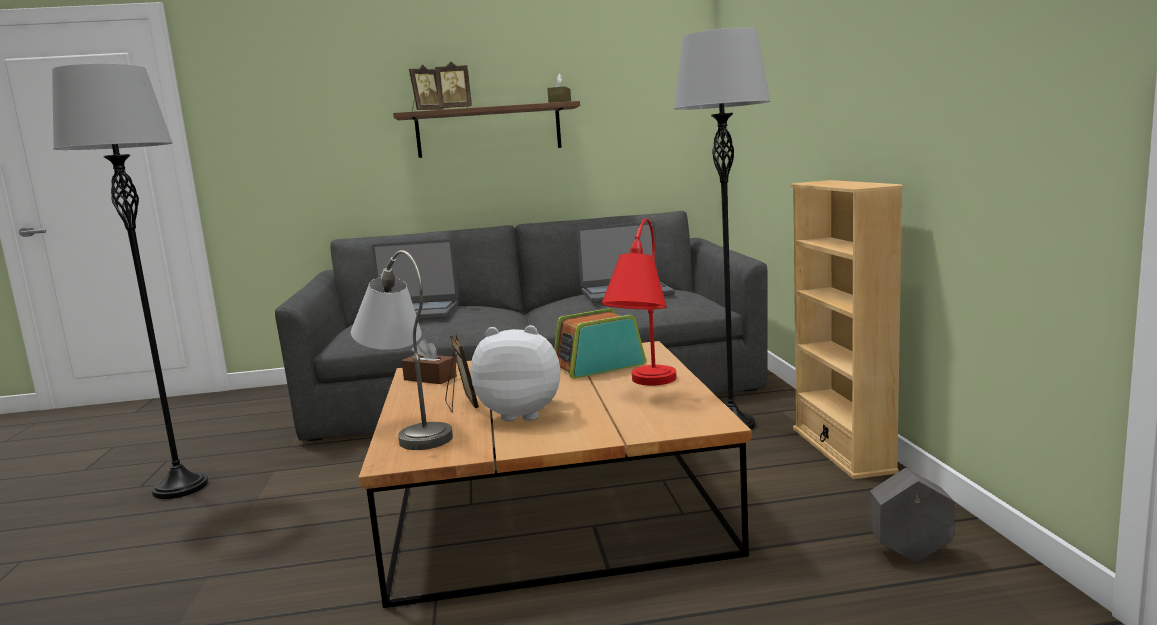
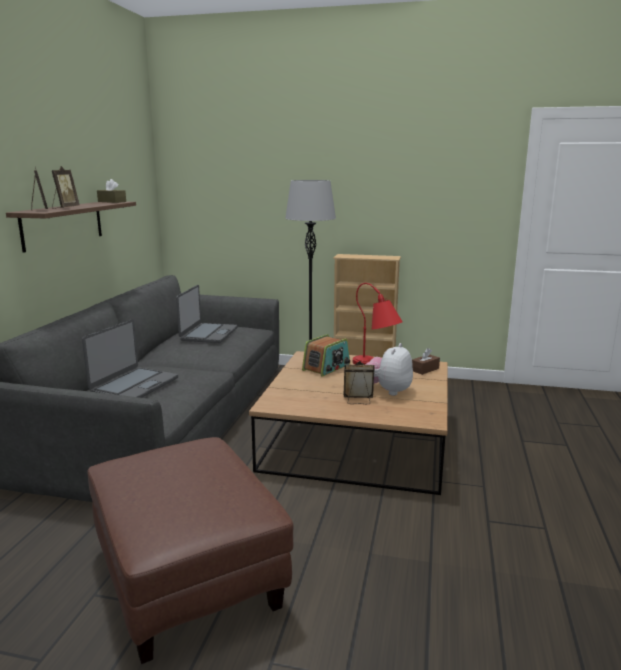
camera: 70 degrees left, 5 degrees up
grey floor lamp [52,64,208,499] -> brown ottoman [88,437,293,664]
grey table lamp [351,250,453,450] -> none
brown tissue box [402,339,457,384] -> brown tissue box moved to [412,348,440,375]
radio [554,308,646,379] -> radio turned 135 degrees counterclockwise [302,334,350,376]
grey planter [869,468,955,562] -> none

